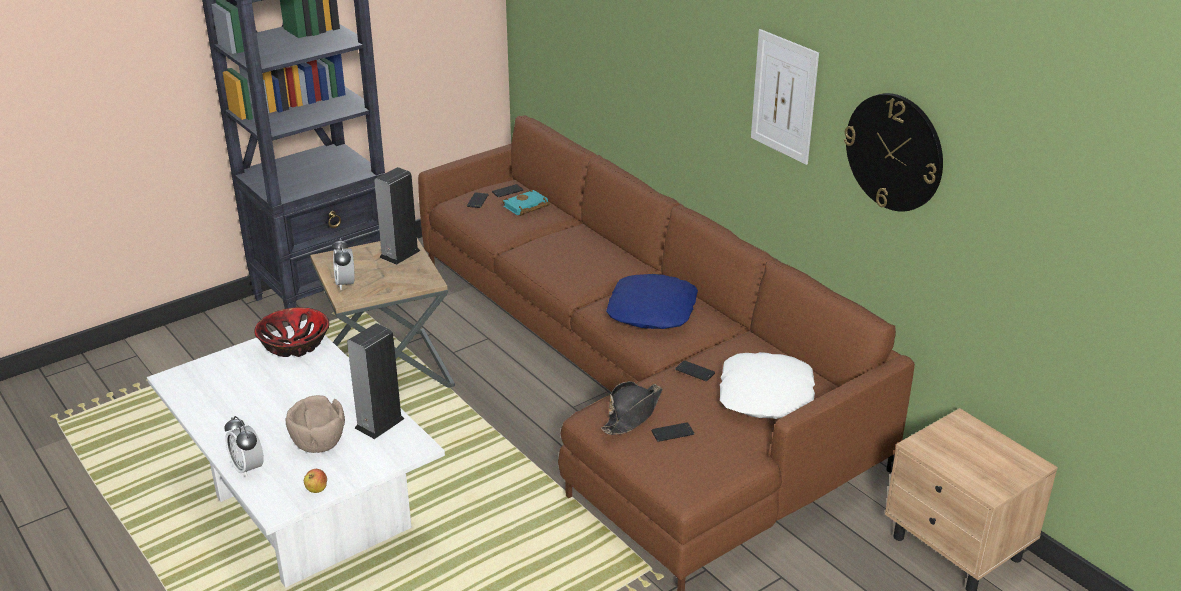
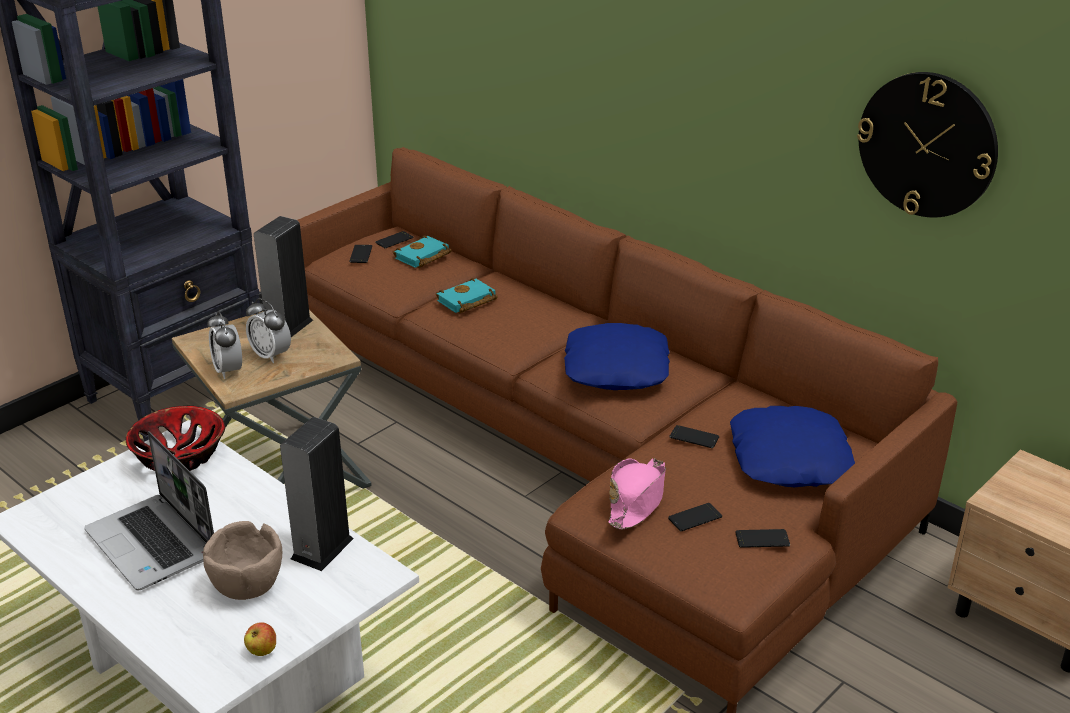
camera: 10 degrees left, 0 degrees up
alarm clock [224,416,264,478] -> alarm clock moved to [246,298,291,363]
black hat [601,381,663,435] -> pink hat [608,458,666,529]
white pillow [720,352,815,419] -> blue pillow [730,406,855,487]
picture [751,29,819,165] -> none
none -> laptop [84,432,214,590]
none -> turquoise book [436,278,497,314]
none -> phone [735,529,790,548]

